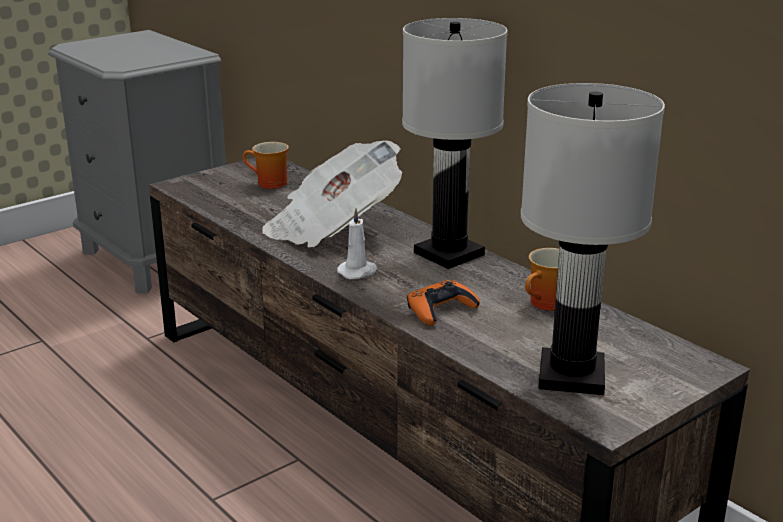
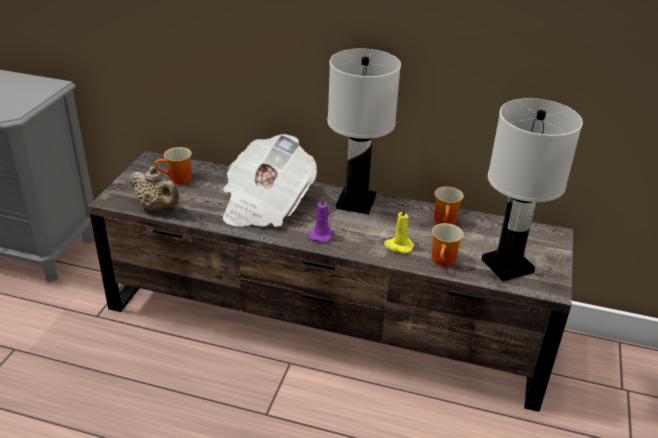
camera: 35 degrees left, 10 degrees up
white candle [337,208,377,279] -> purple candle [308,196,334,243]
orange game controller [407,280,480,325] -> yellow candle [384,207,414,253]
none -> beige teapot [129,166,179,210]
none -> mug [431,223,464,266]

